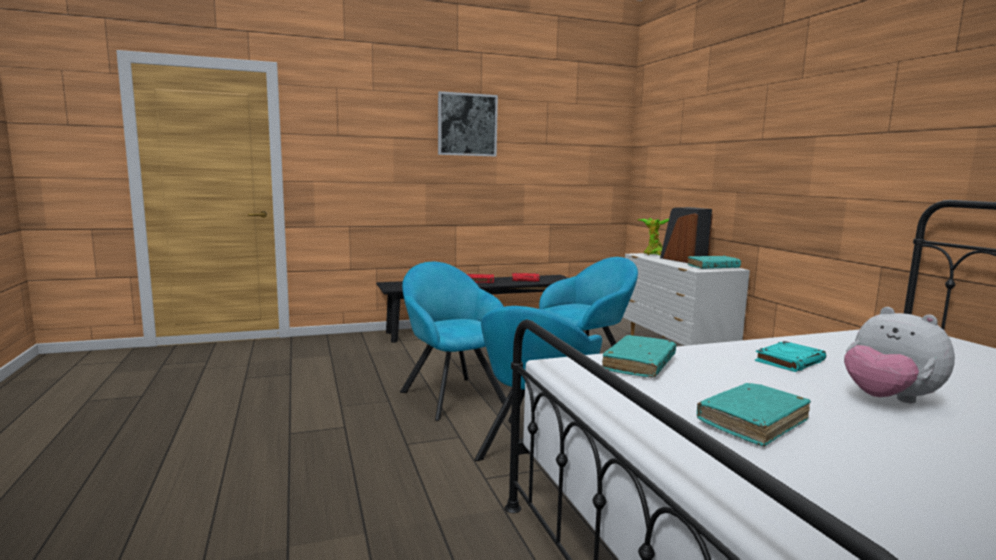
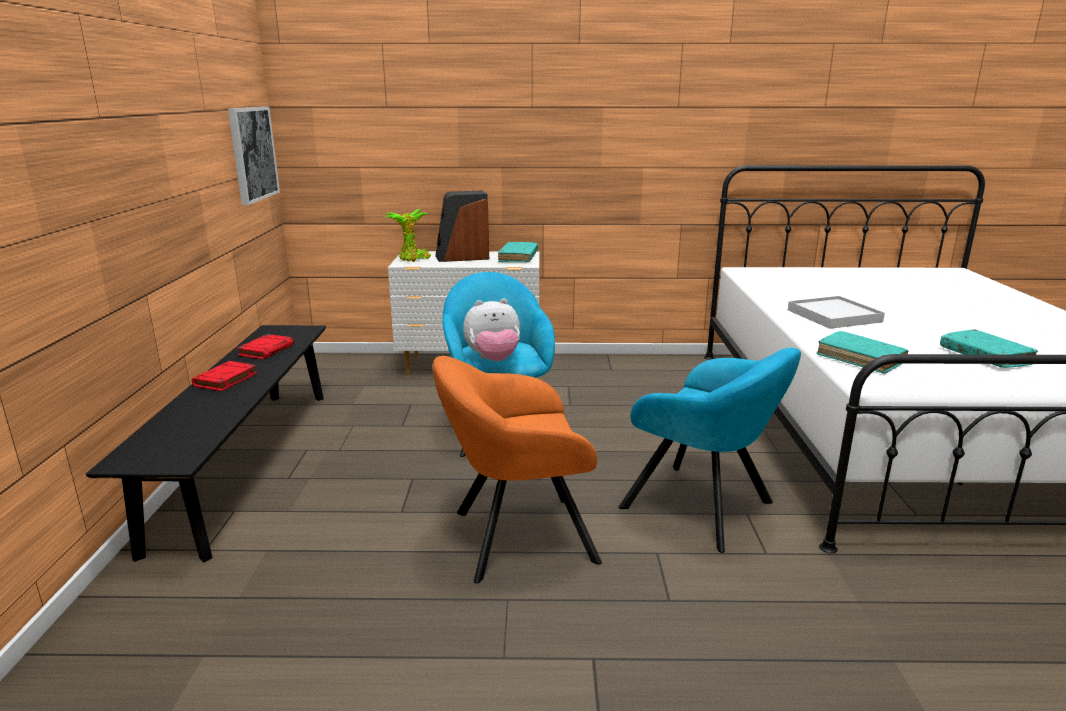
camera: 70 degrees left, 10 degrees up
turquoise armchair [400,262,506,421] -> orange armchair [433,356,602,583]
picture [438,91,498,156] -> picture moved to [228,107,280,205]
turquoise book [755,341,826,372] -> white tray [788,296,885,329]
plush toy [844,307,955,403] -> plush toy moved to [463,299,520,361]

